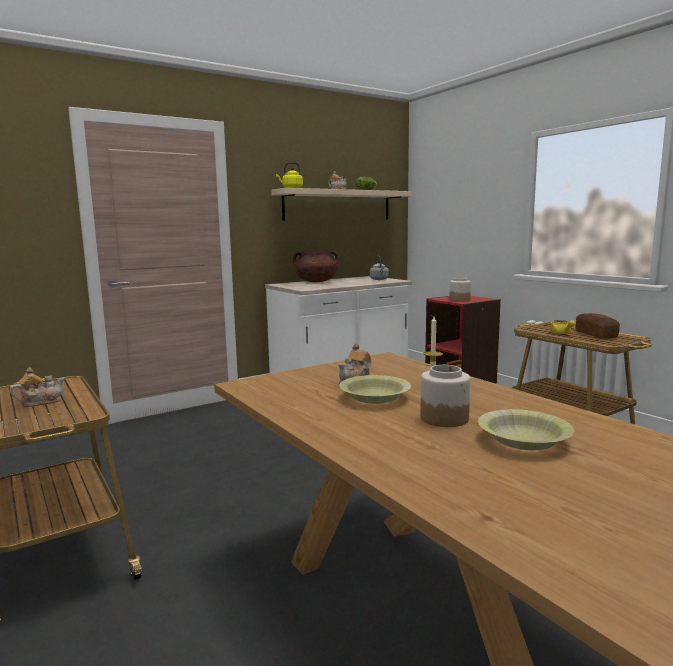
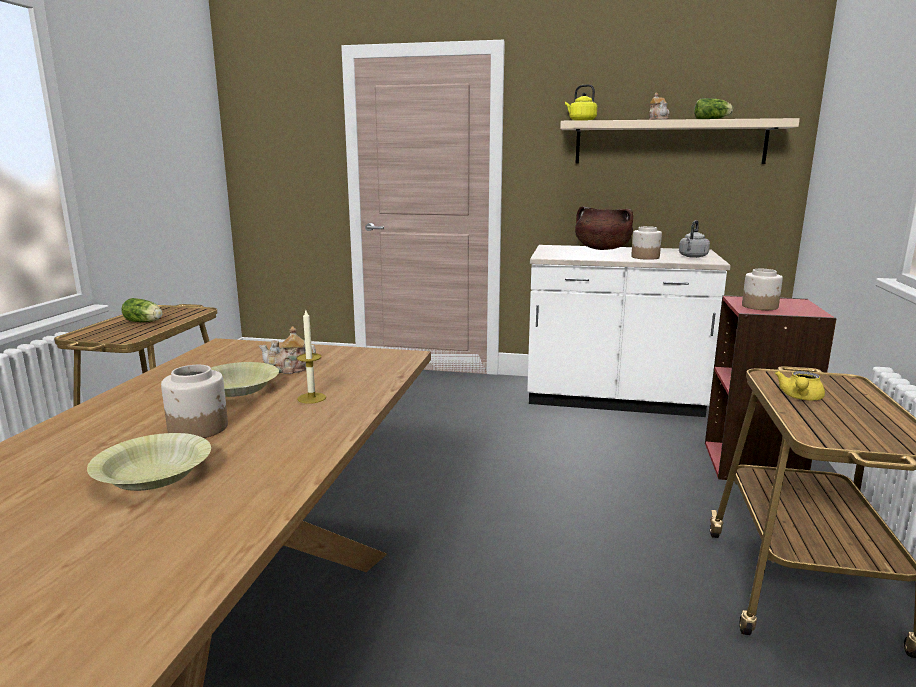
camera: 45 degrees right, 5 degrees up
teapot [10,367,65,407] -> lettuce [121,298,162,322]
bread [576,313,620,339] -> none
none -> jar [631,226,662,260]

